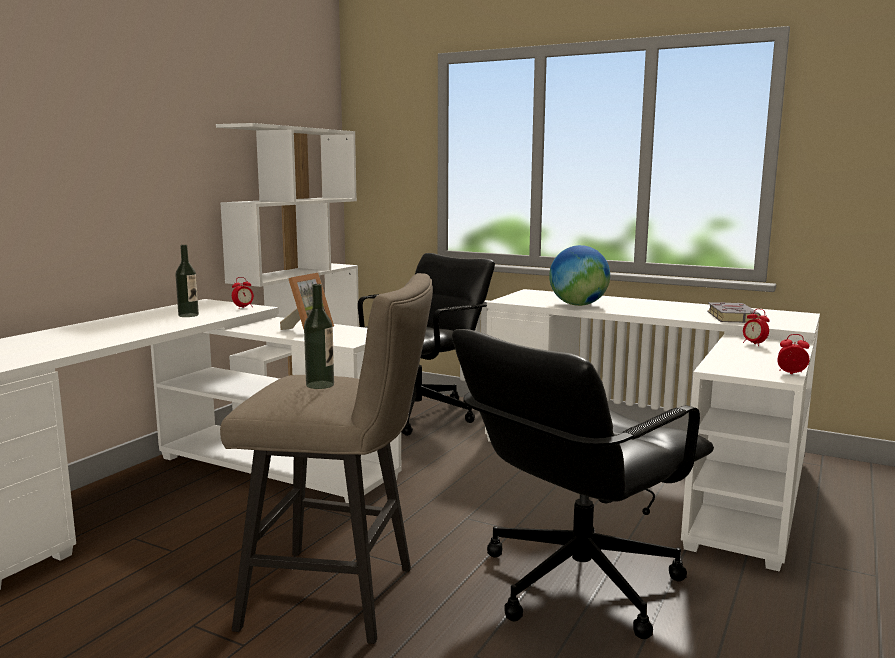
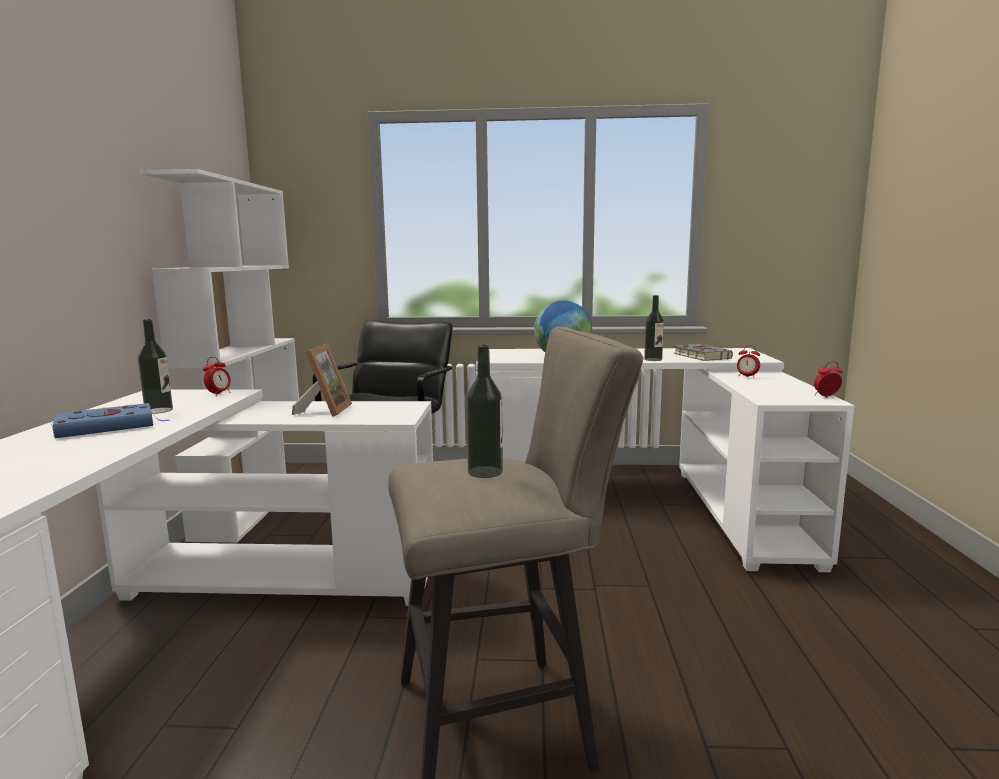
camera: 25 degrees left, 0 degrees up
black office chair [452,329,714,639] -> none
none -> blue book [51,403,170,438]
none -> bottle [644,295,664,361]

